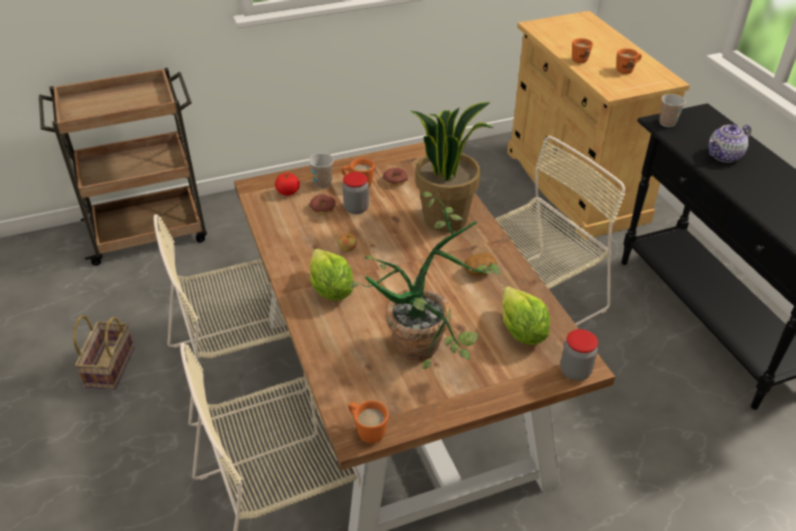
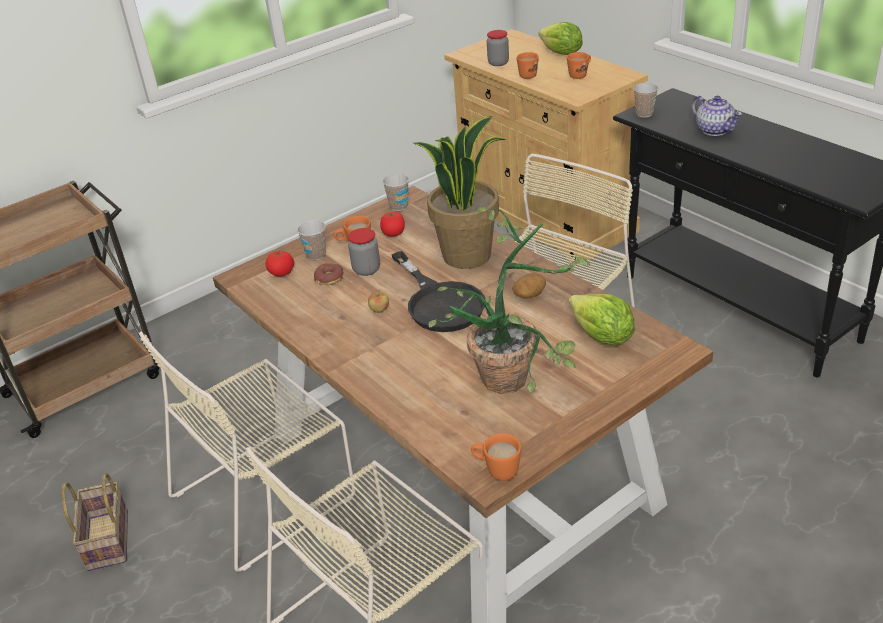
camera: 15 degrees left, 5 degrees down
lettuce [310,249,354,301] -> lettuce moved to [538,22,583,55]
donut [383,168,408,186] -> tomato [380,212,405,237]
jar [560,329,598,381] -> jar moved to [487,30,509,66]
teapot [708,124,751,162] -> teapot turned 75 degrees counterclockwise [691,96,742,136]
none -> cup [383,173,409,211]
none -> black frying pan [392,251,485,332]

